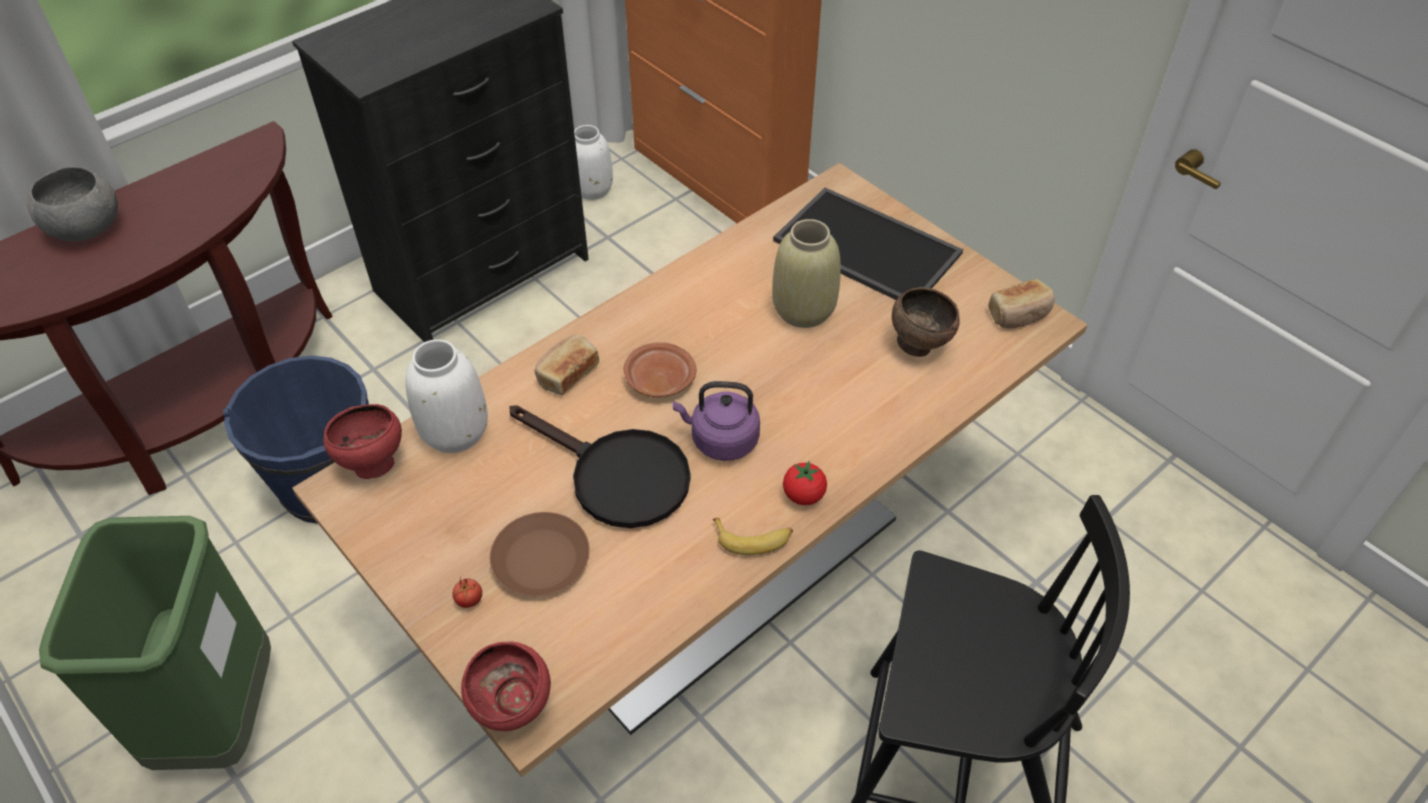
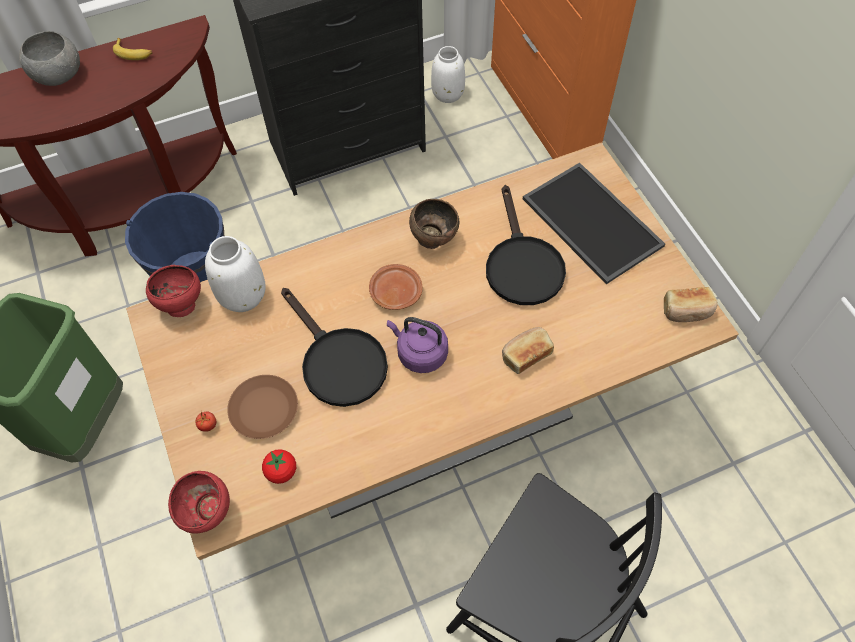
camera: 20 degrees right, 10 degrees up
bread [535,335,599,395] -> bread moved to [502,327,554,374]
banana [713,518,793,555] -> banana moved to [113,38,152,60]
beige vase [772,219,841,328] -> black frying pan [486,185,566,305]
tomato [783,461,827,505] -> tomato moved to [262,449,296,484]
brown bowl [892,287,960,357] -> brown bowl moved to [409,199,459,249]

